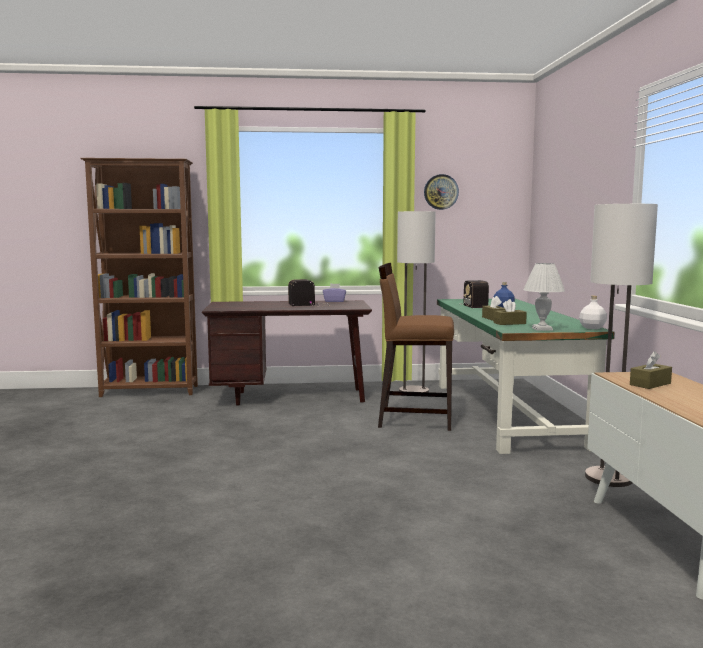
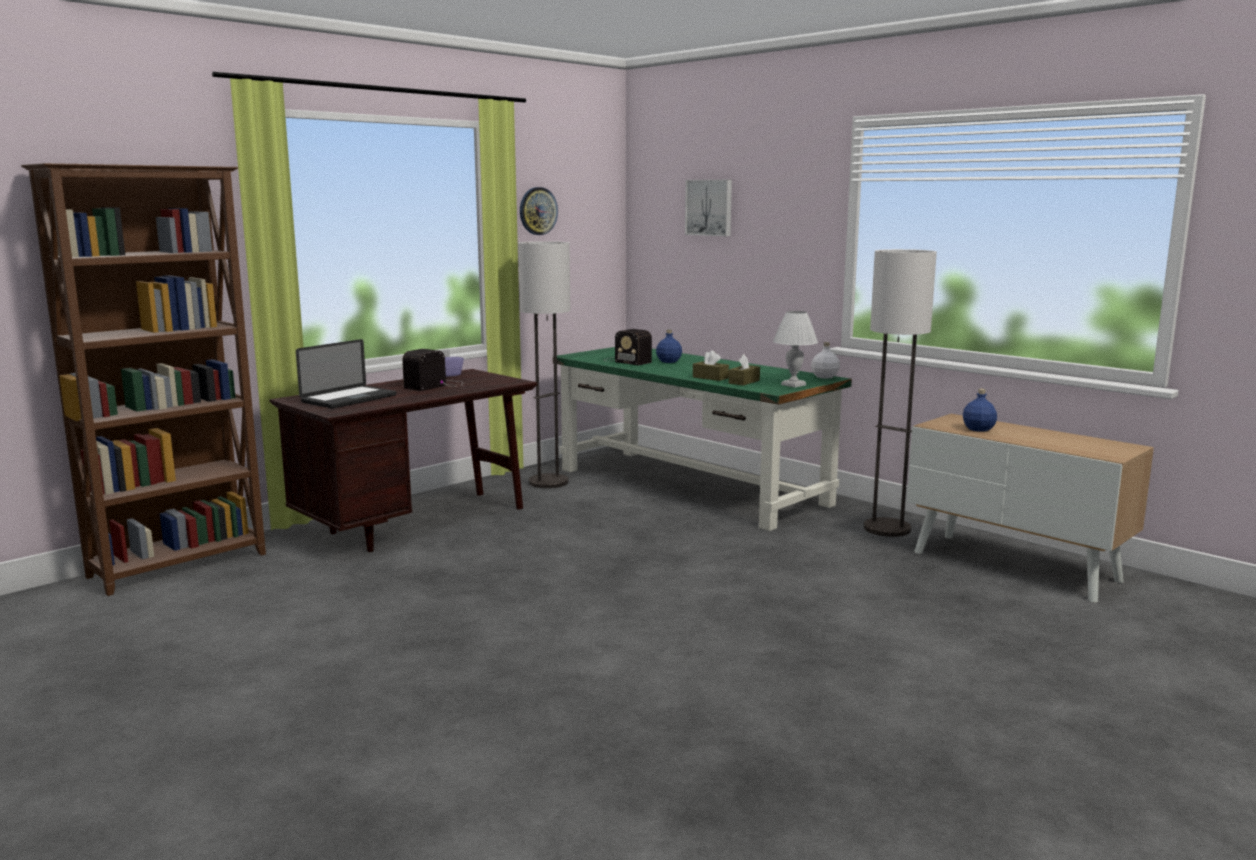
camera: 40 degrees left, 5 degrees up
brown stool [378,263,454,431] -> none
brown tissue box [630,351,672,389] -> blue bottle [963,389,997,432]
none -> laptop [296,339,396,409]
none -> picture [685,179,732,236]

